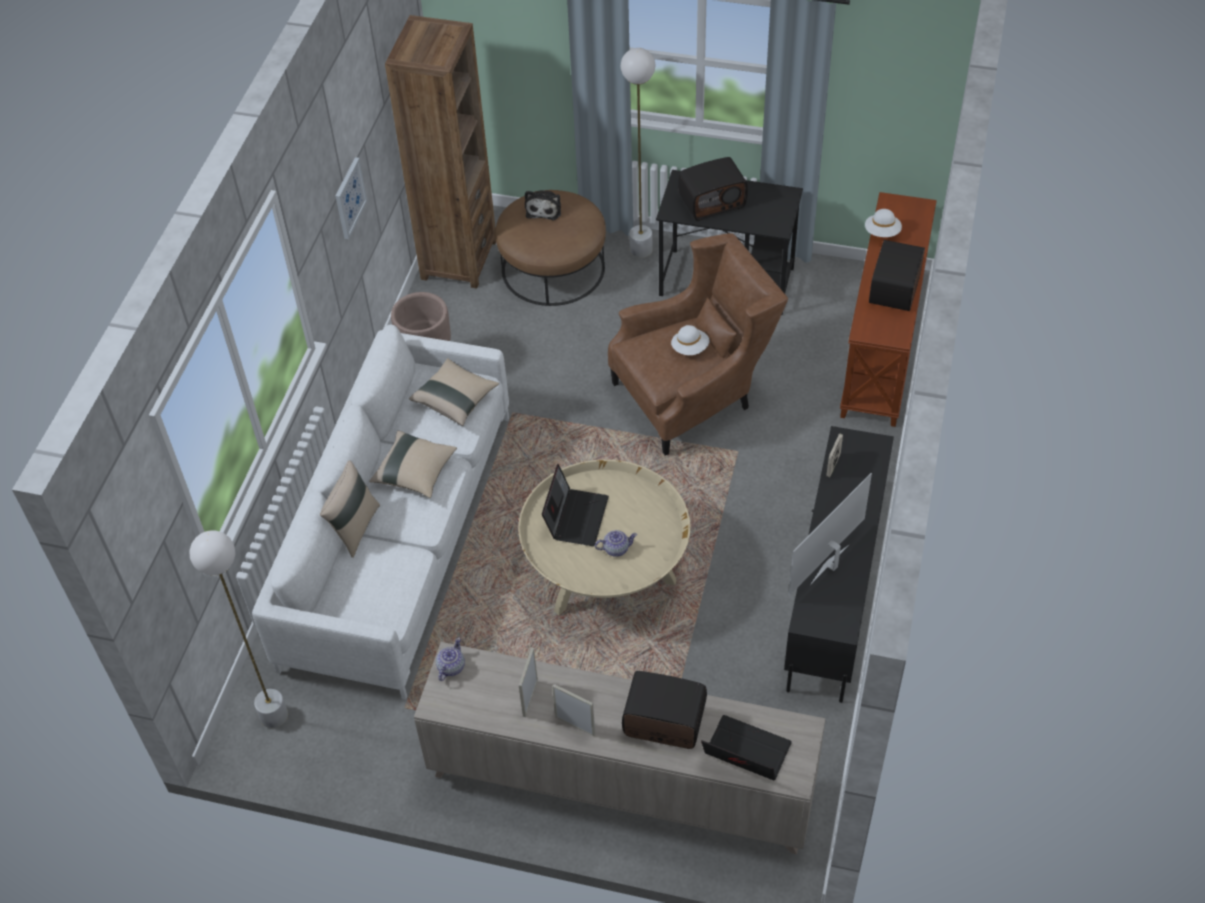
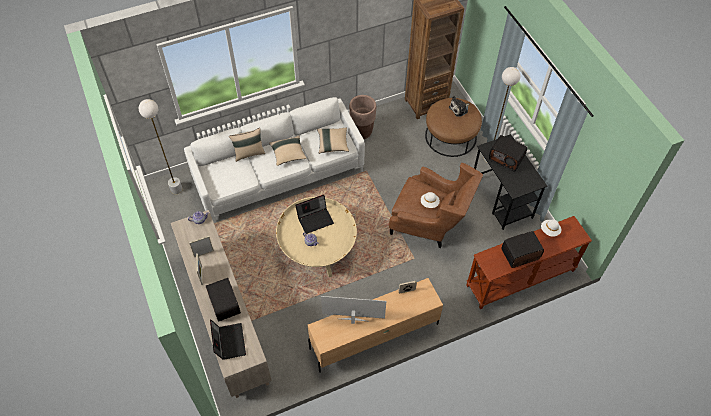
camera: 50 degrees right, 5 degrees up
picture [336,157,367,239] -> none
black tv stand [784,426,894,703] -> beige tv stand [308,278,443,373]

